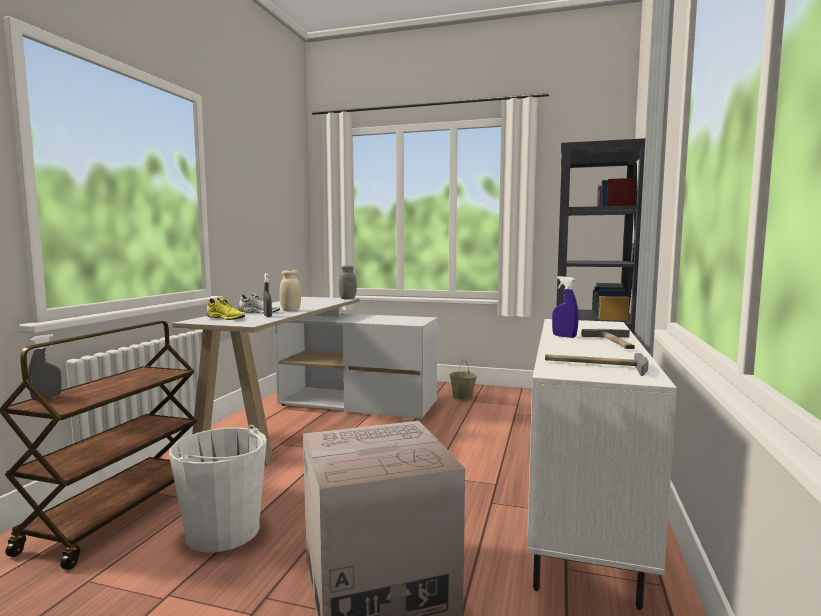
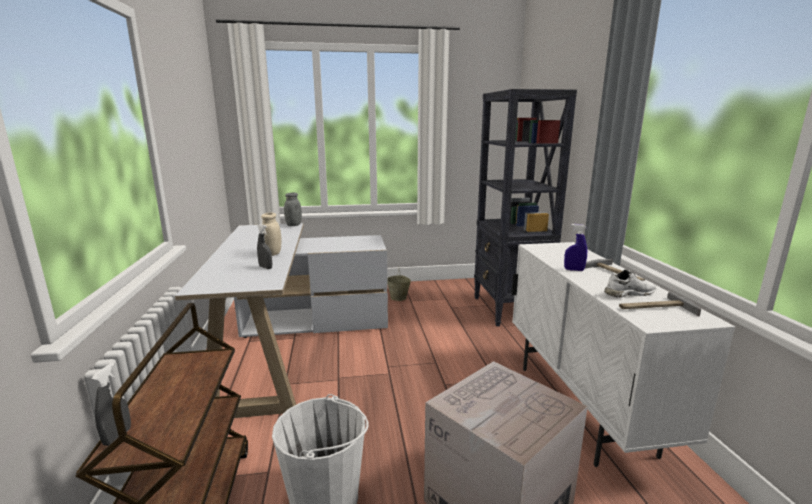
camera: 25 degrees left, 10 degrees up
yellow shoe [205,297,245,320] -> none
white shoe [238,293,280,314] -> white shoe moved to [604,269,657,298]

